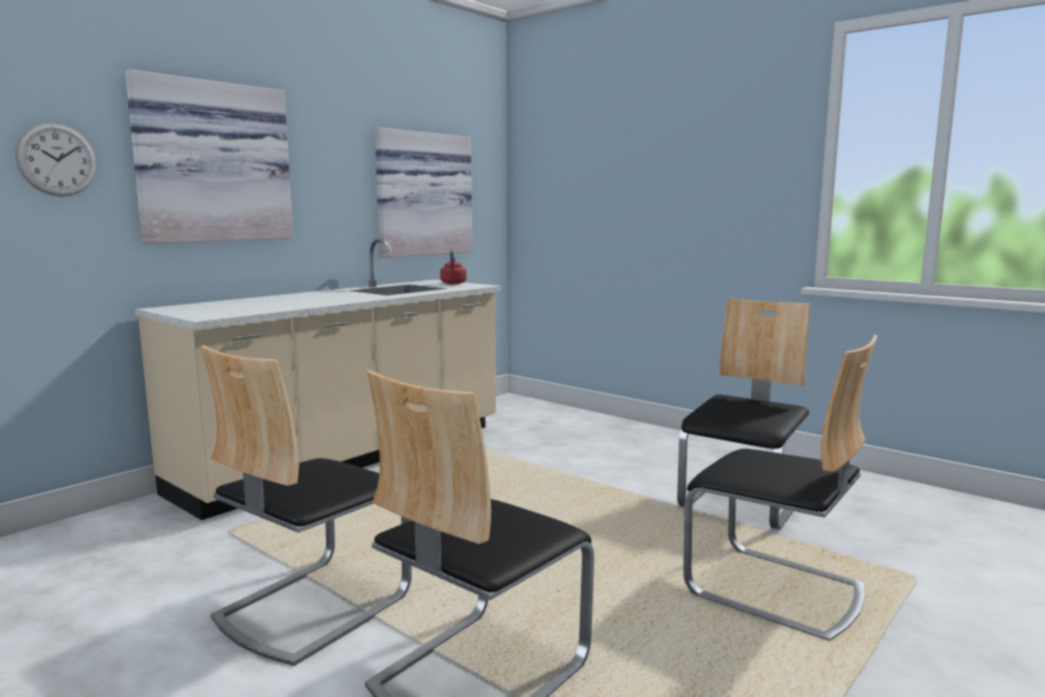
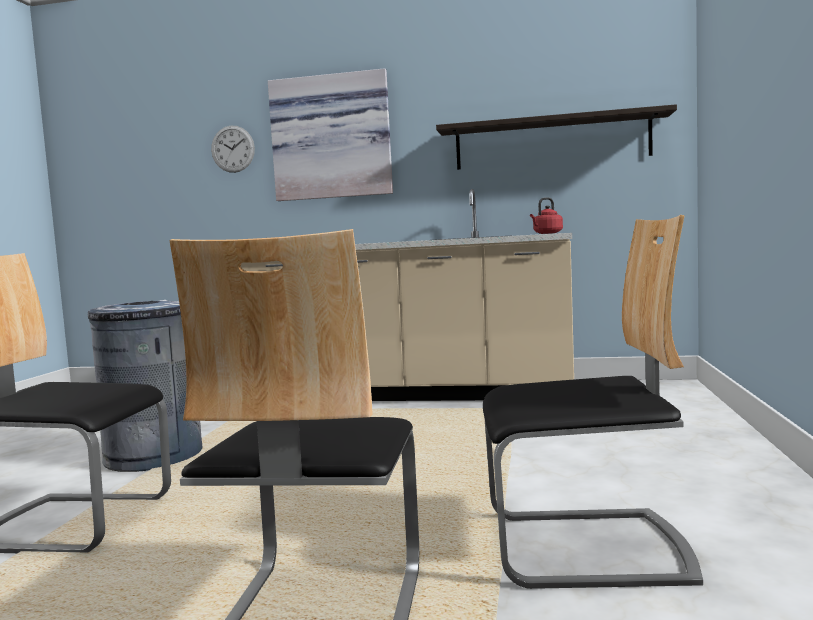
camera: 60 degrees right, 5 degrees down
chair [201,345,412,666] -> grey trash can [88,300,202,472]
picture [375,127,472,258] -> shelf [436,104,677,170]

